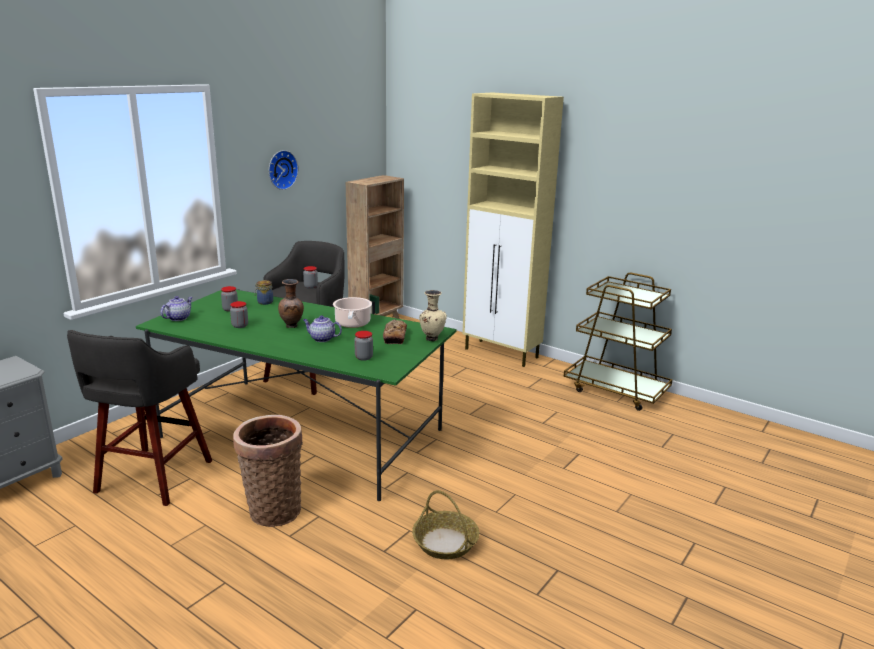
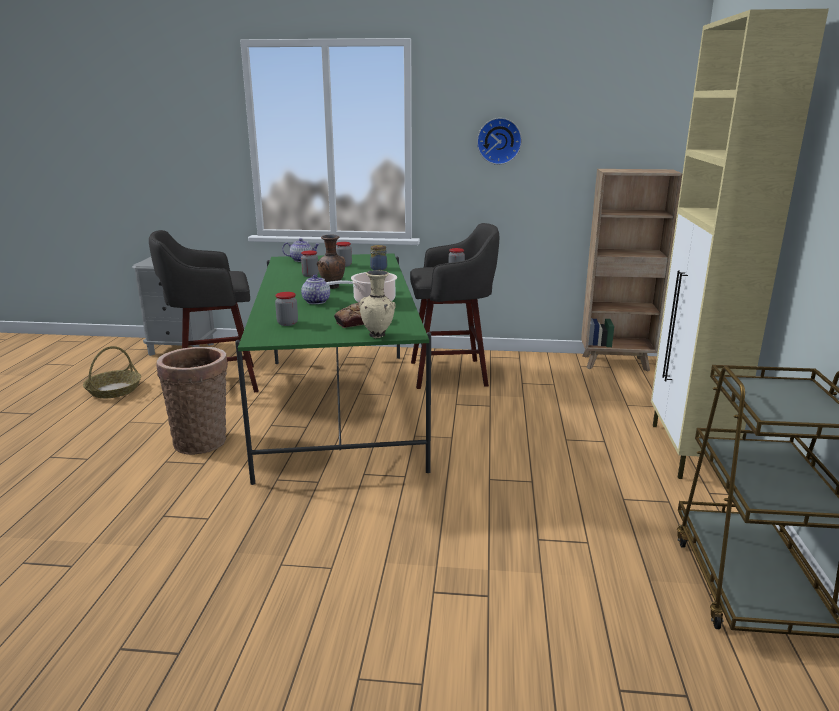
camera: 60 degrees right, 0 degrees up
basket [412,490,479,559] -> basket moved to [83,346,141,398]

